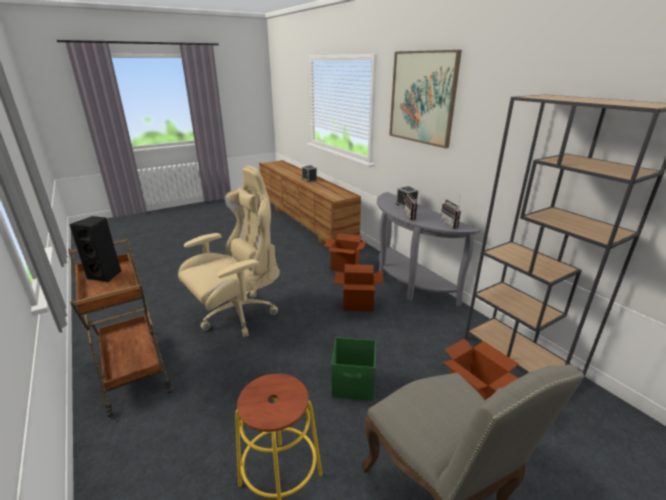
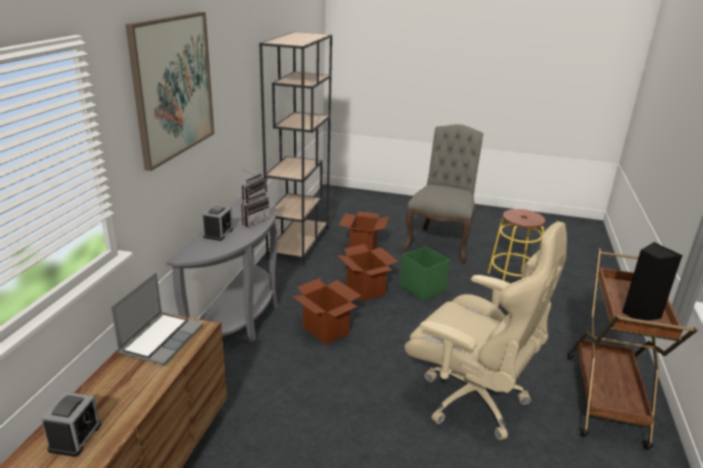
camera: 135 degrees left, 0 degrees up
beige office chair [178,166,280,337] -> beige office chair turned 150 degrees counterclockwise [404,221,567,440]
cardboard box [323,233,367,272] -> cardboard box moved to [337,244,398,301]
none -> laptop [111,272,203,365]

